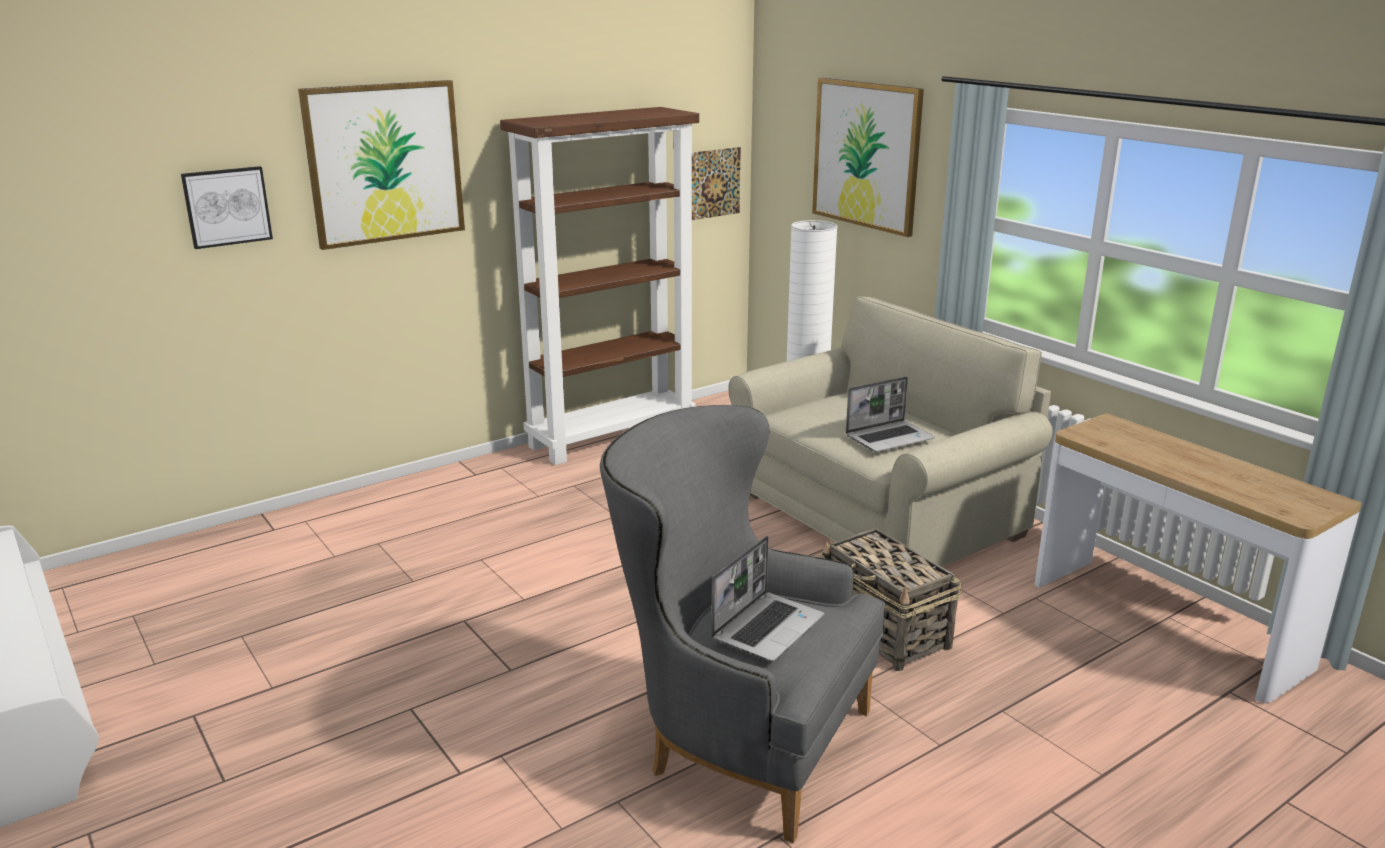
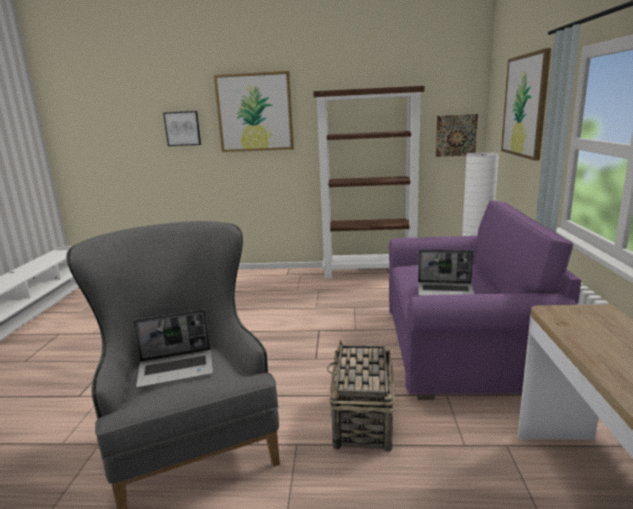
camera: 40 degrees right, 5 degrees down
beige sofa [728,296,1053,567] -> purple sofa [389,200,582,400]

